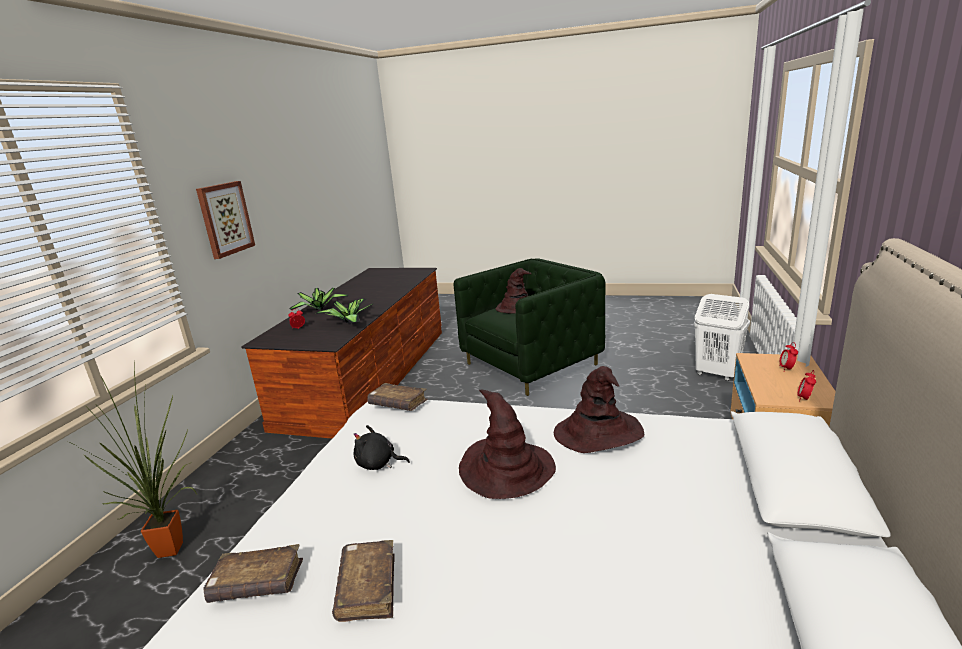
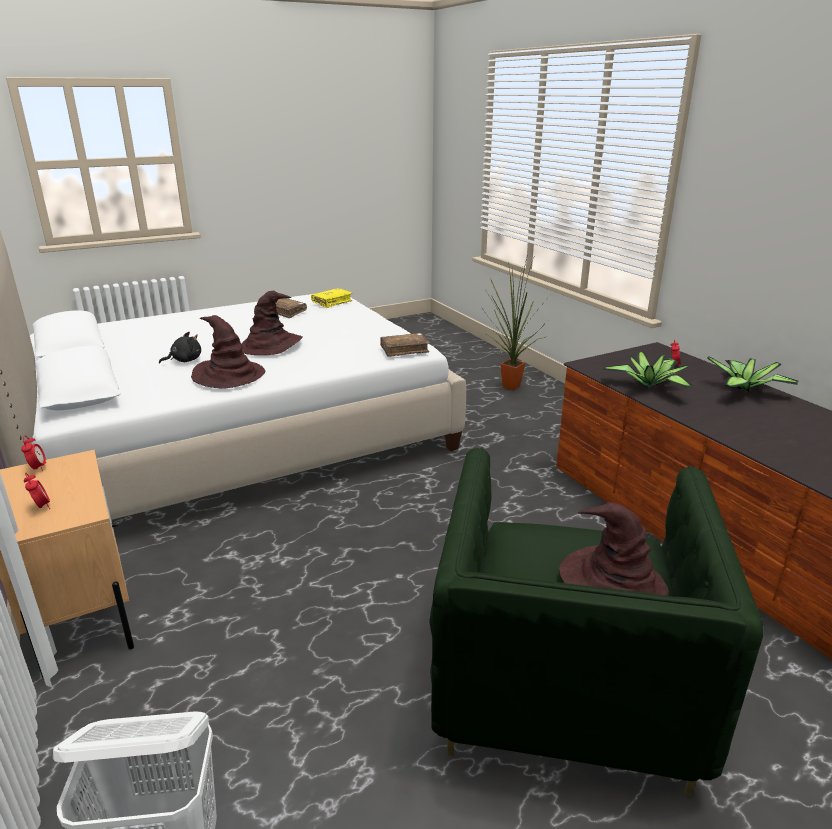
camera: 135 degrees right, 5 degrees up
picture [196,181,255,259] -> none
brown book [203,544,303,603] -> yellow book [311,288,353,308]
black plush toy [354,425,410,470] -> black plush toy moved to [159,332,201,363]

